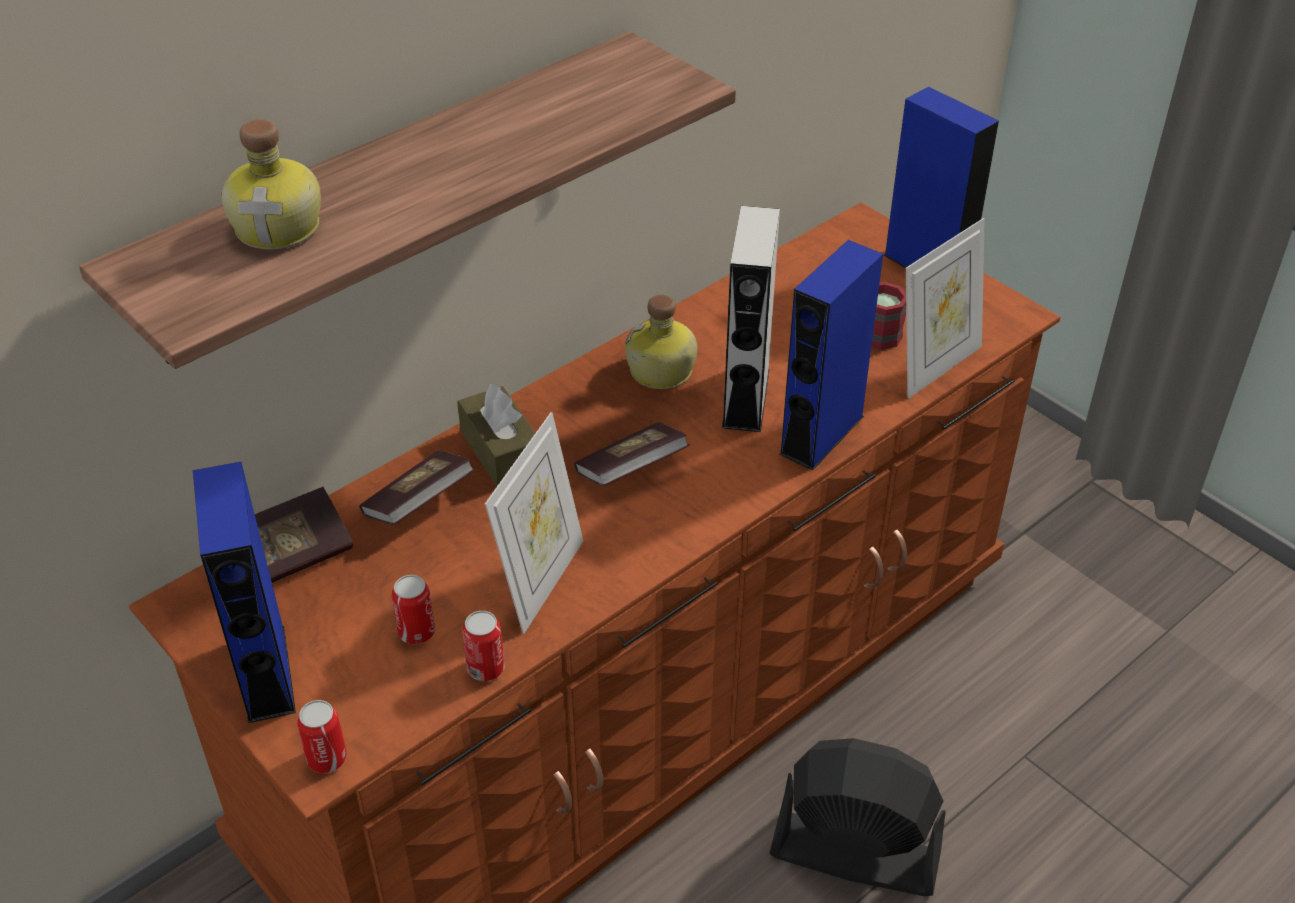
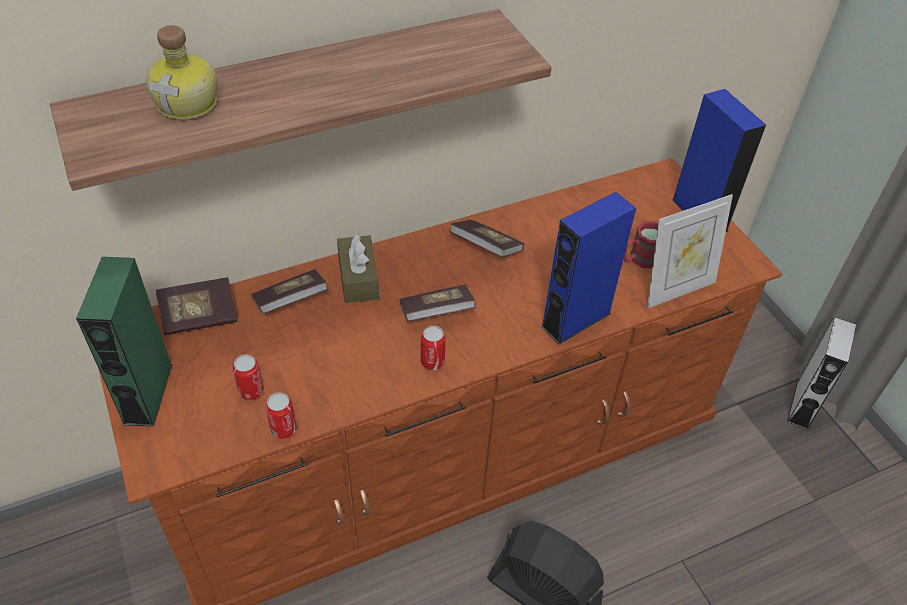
camera: 15 degrees right, 5 degrees up
blue speaker [193,462,296,723] -> green speaker [76,257,173,427]
can [297,700,347,773] -> can moved to [421,326,446,370]
picture frame [485,412,583,634] -> none
bottle [624,295,697,389] -> book [449,220,524,257]
grey speaker [722,206,780,432] -> grey speaker moved to [787,317,856,430]

